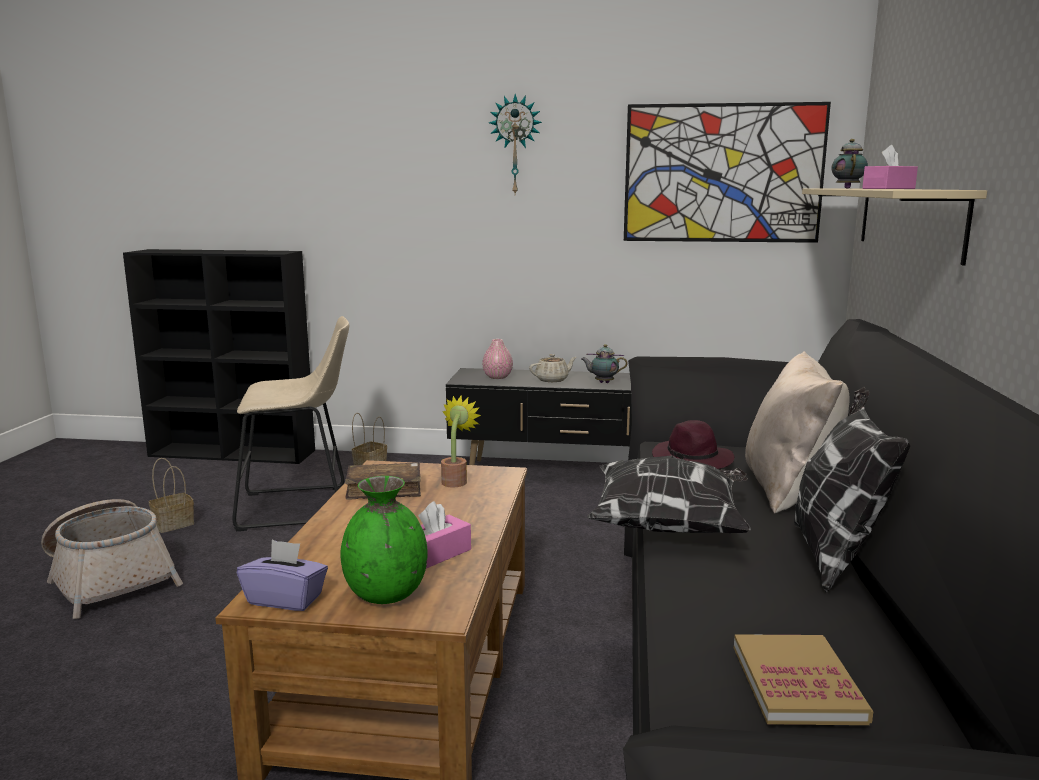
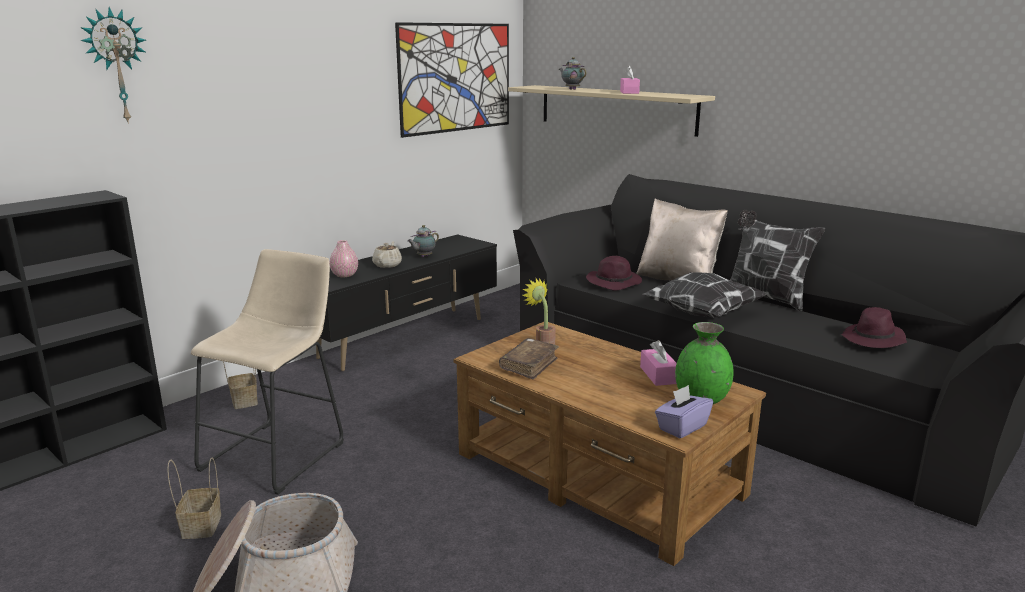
camera: 55 degrees left, 5 degrees up
wall clock [489,94,542,194] -> wall clock moved to [80,7,146,124]
book [734,634,873,725] -> purple hat [841,307,908,348]

